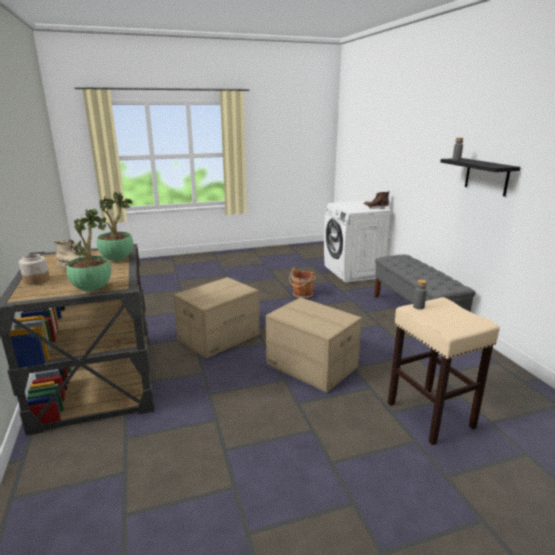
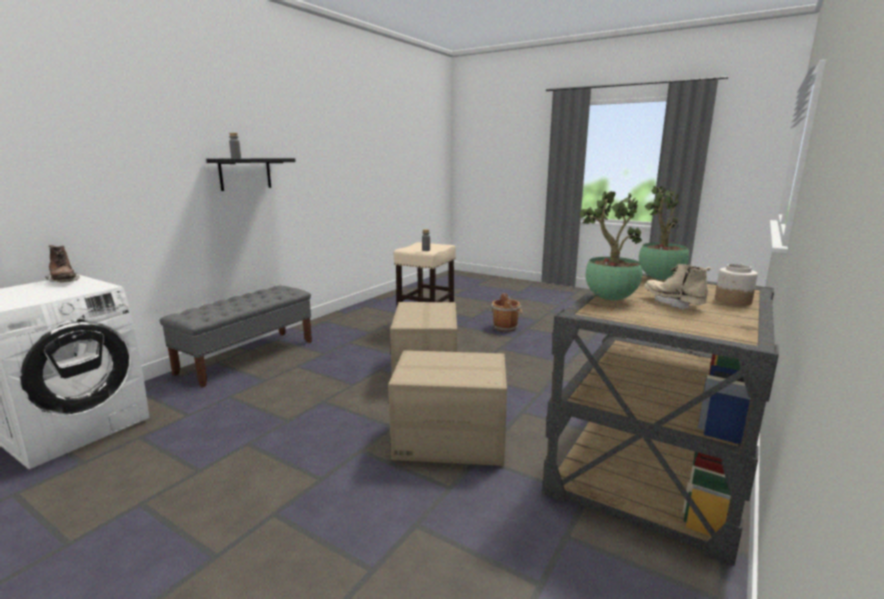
camera: 130 degrees left, 5 degrees down
brown bucket [289,267,315,299] -> brown bucket moved to [492,293,523,332]

